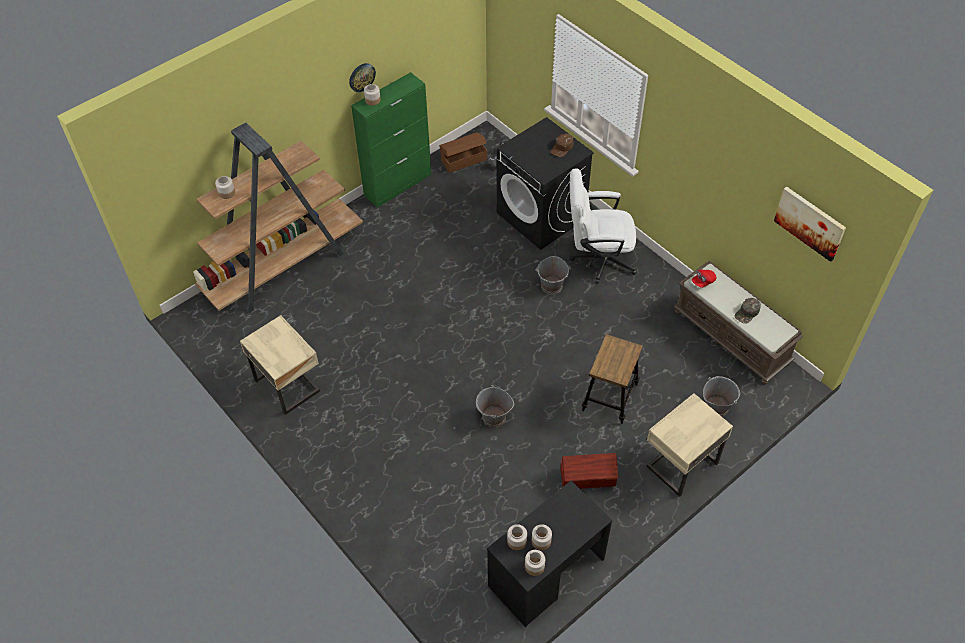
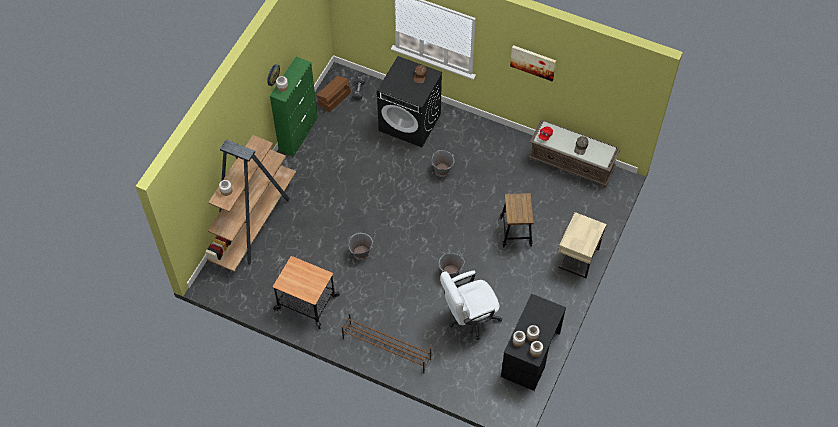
camera: 25 degrees left, 5 degrees up
beige nightstand [240,315,320,415] -> cart [272,256,340,329]
brown storage box [560,453,618,489] -> none
white office chair [570,168,637,284] -> white office chair moved to [440,271,502,340]
grey bucket [703,376,740,417] -> grey bucket moved to [349,233,373,260]
picture [774,187,846,262] -> picture moved to [510,45,556,81]
none -> brown shoe rack [341,313,431,374]

